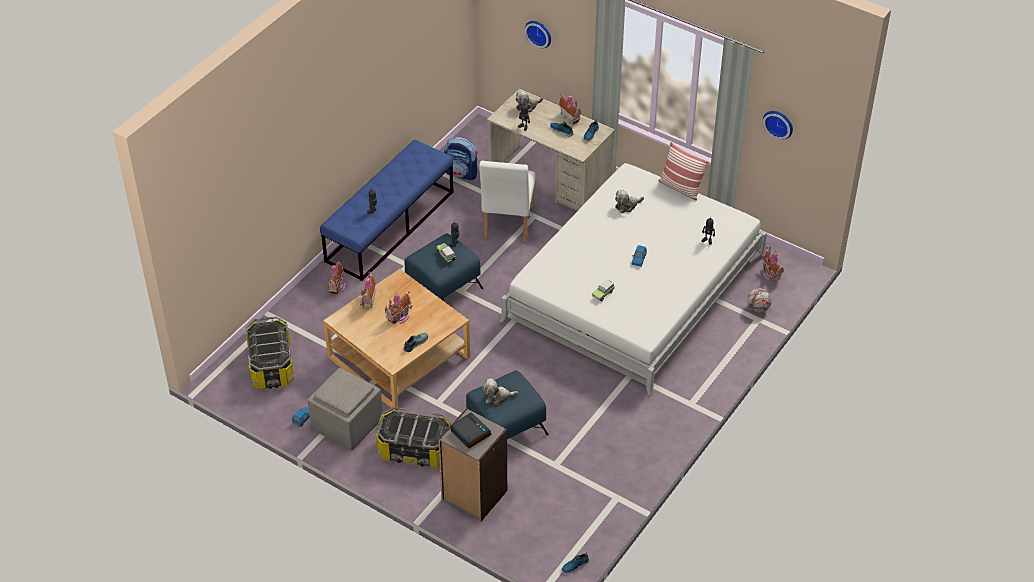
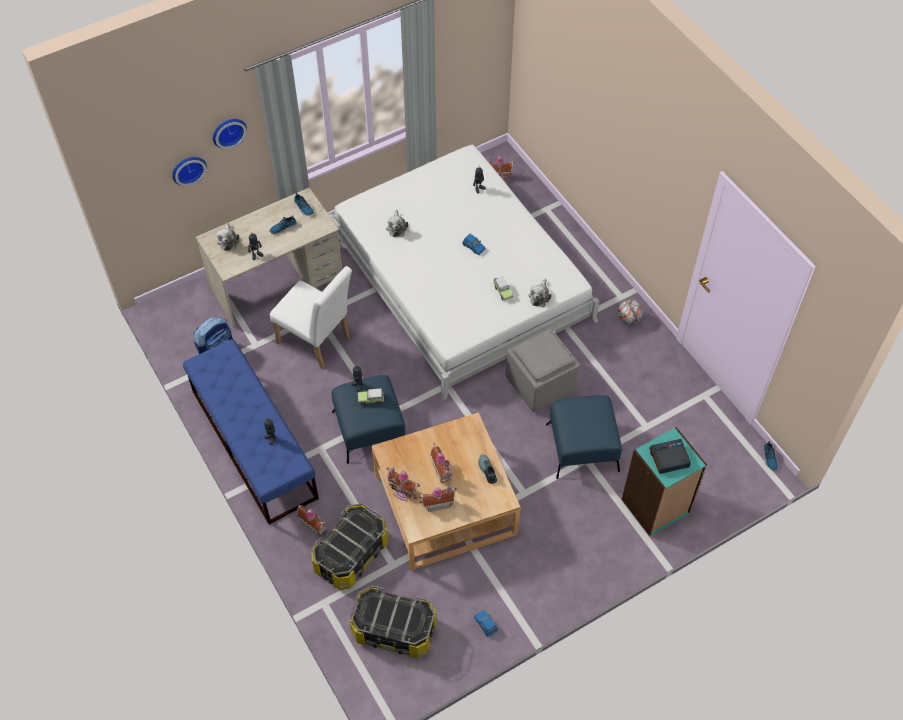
camera: 65 degrees left, 10 degrees up
grey ottoman [307,368,383,451] -> grey ottoman moved to [506,329,580,412]
storage box [376,407,451,468] -> storage box moved to [311,503,388,590]
grey bookcase [438,408,507,522] -> turquoise bookcase [622,427,707,537]
plush toy [482,379,518,405] -> plush toy moved to [528,278,551,307]
toy house [559,94,581,125] -> toy house moved to [418,485,457,512]
pillow [659,142,708,201] -> none
football [747,288,772,313] -> football moved to [618,300,643,325]
wall clock [763,111,793,140] -> wall clock moved to [213,119,247,149]

